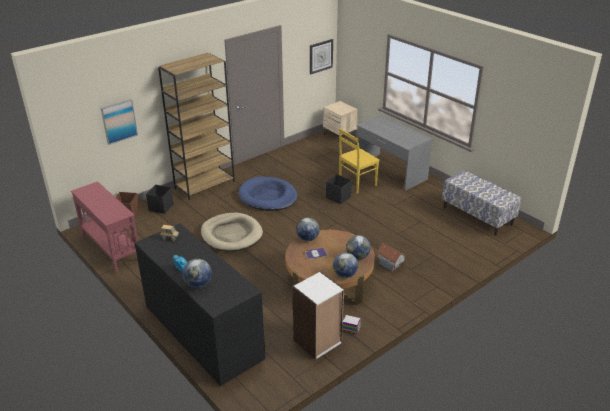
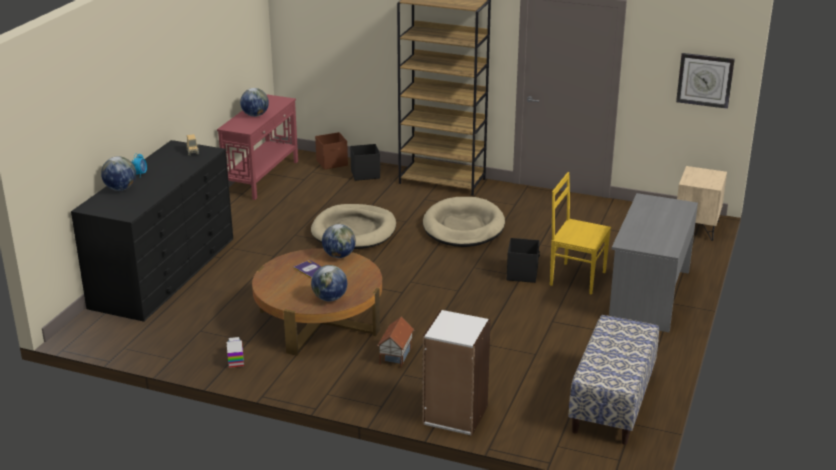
camera: 60 degrees right, 5 degrees down
picture [101,99,138,145] -> none
blue dog bed [239,177,298,211] -> beige dog bed [423,197,505,247]
white bookcase [292,271,344,360] -> white bookcase moved to [422,309,491,436]
globe [333,252,358,278] -> globe moved to [240,88,269,117]

